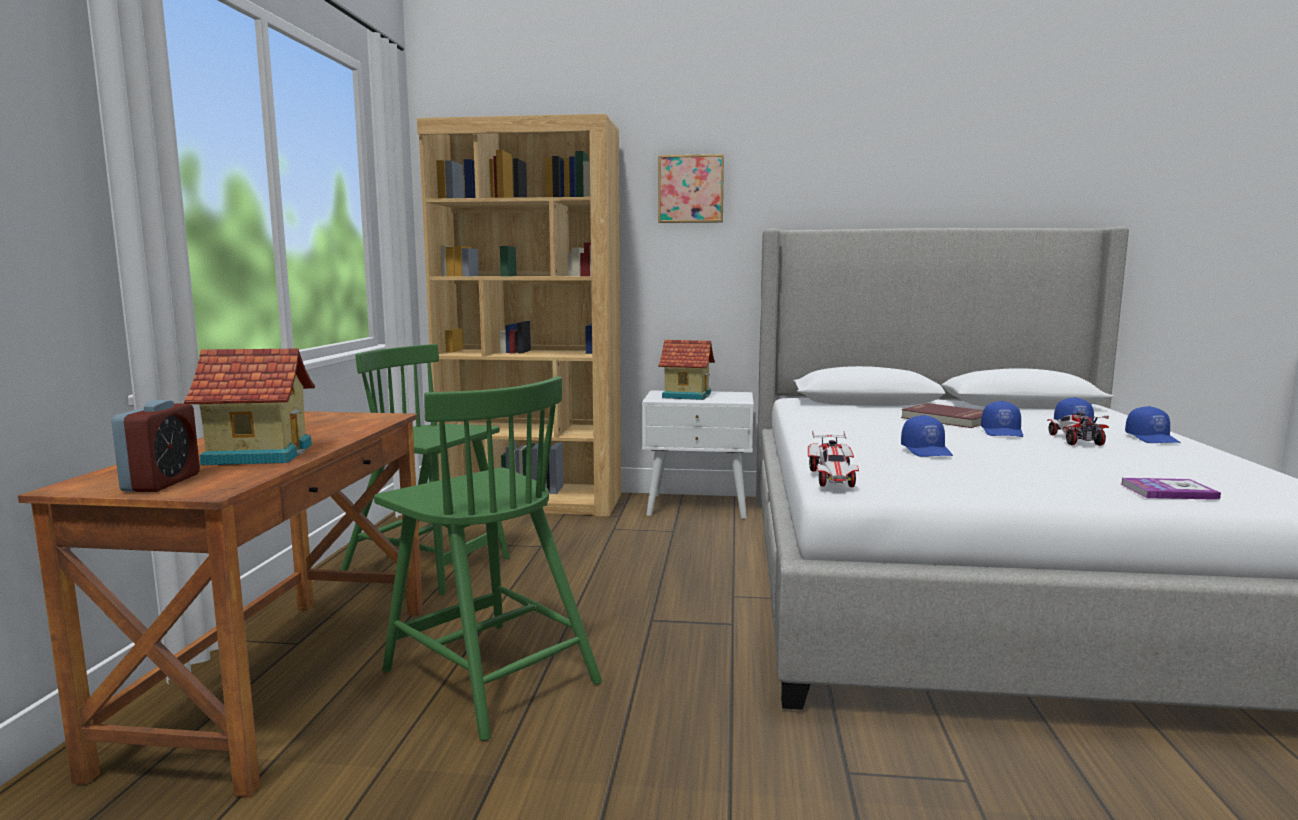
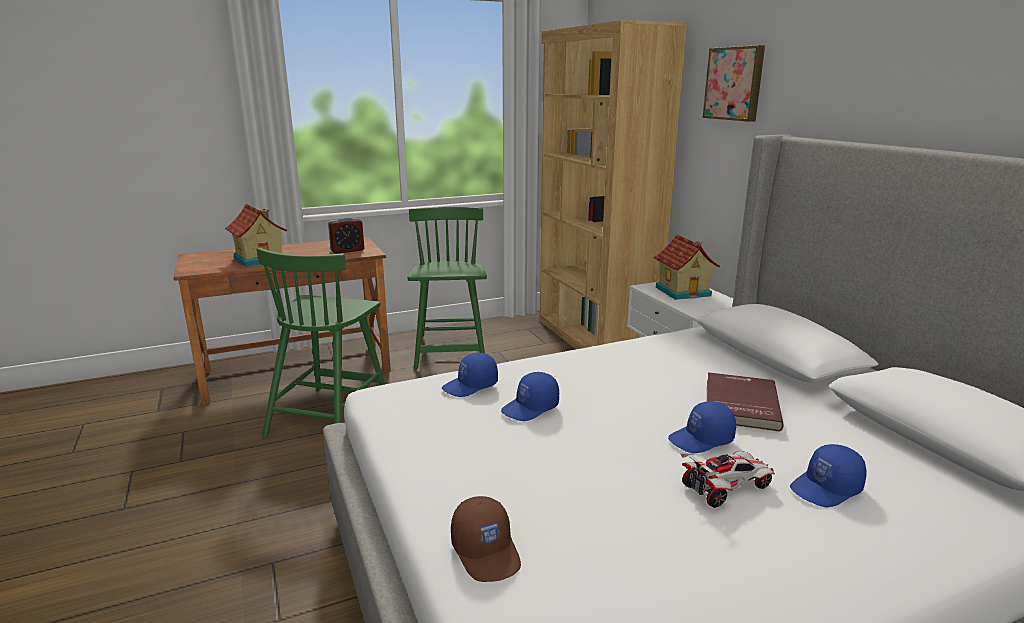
camera: 60 degrees right, 10 degrees up
alarm clock [111,400,200,492] -> alarm clock moved to [328,217,364,254]
toy car [808,431,859,487] -> none
book [1120,478,1221,500] -> brown cap [451,496,521,582]
blue cap [1125,406,1180,443] -> blue cap moved to [442,353,498,397]

